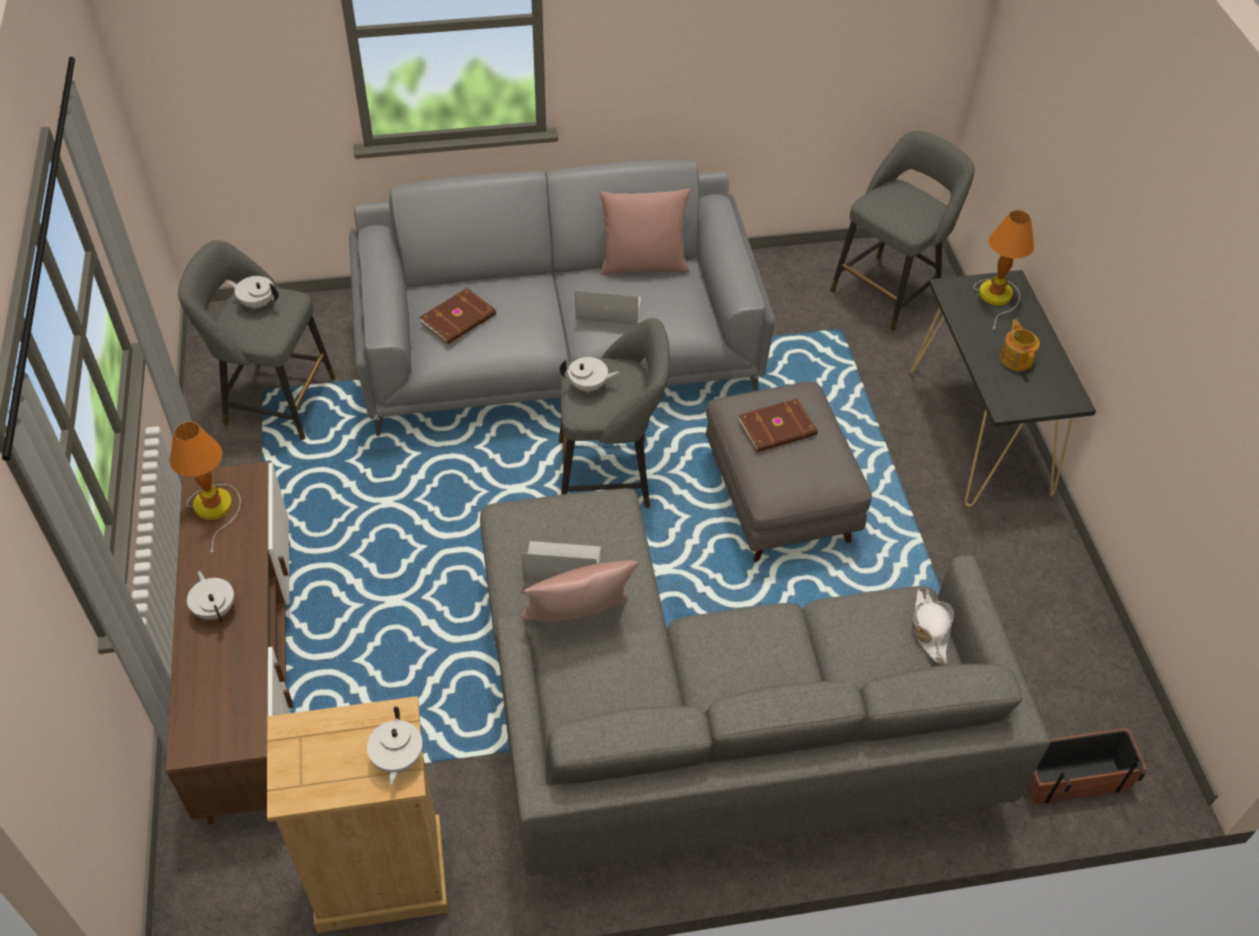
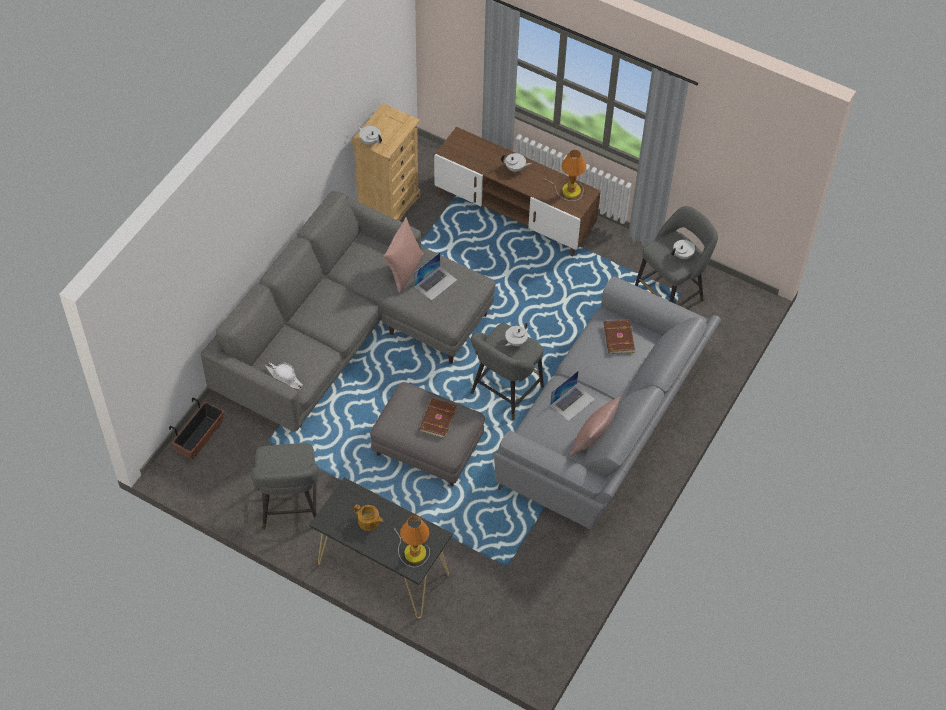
camera: 130 degrees right, 5 degrees up
grey stool [830,131,975,331] -> grey stool moved to [250,443,319,530]

